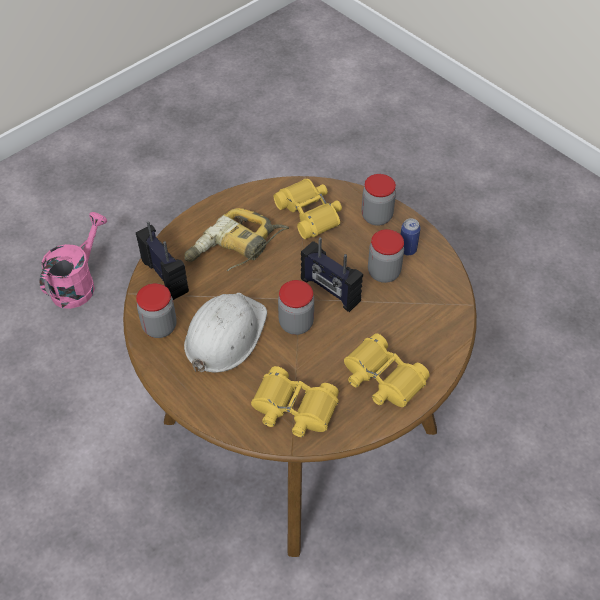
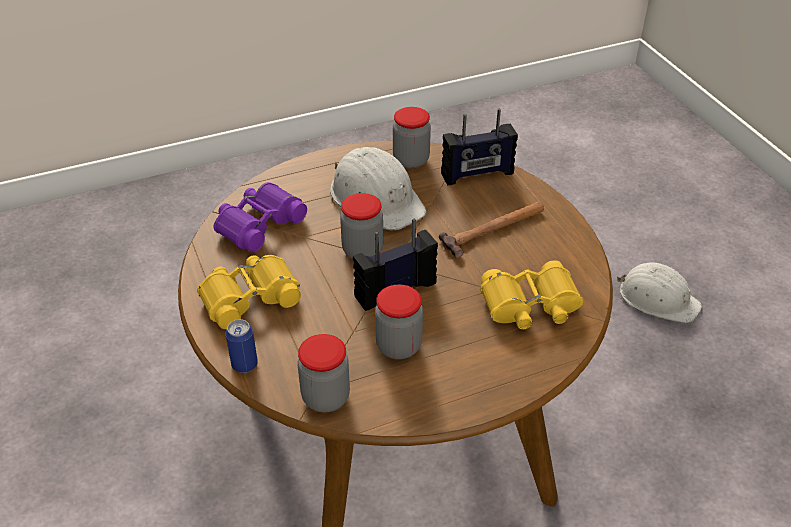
camera: 110 degrees right, 10 degrees down
pink watering can [40,212,107,309] -> white hard hat [617,262,702,323]
power drill [184,208,289,271] -> hammer [439,202,544,258]
yellow binoculars [251,366,339,437] -> purple binoculars [214,182,307,252]
jar [361,174,396,226] -> jar moved to [298,334,350,412]
can [400,218,420,256] -> can moved to [225,319,258,373]

